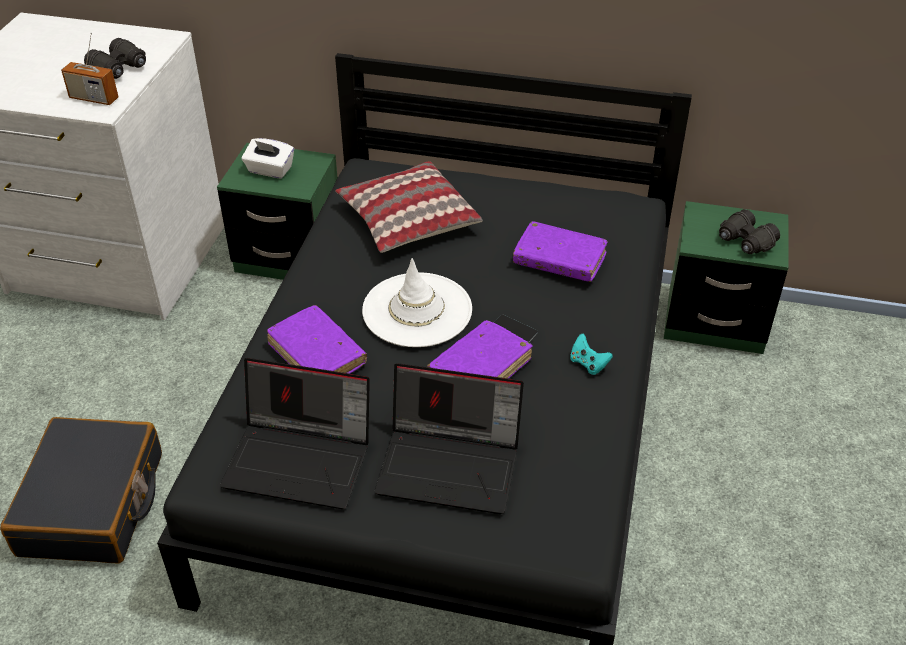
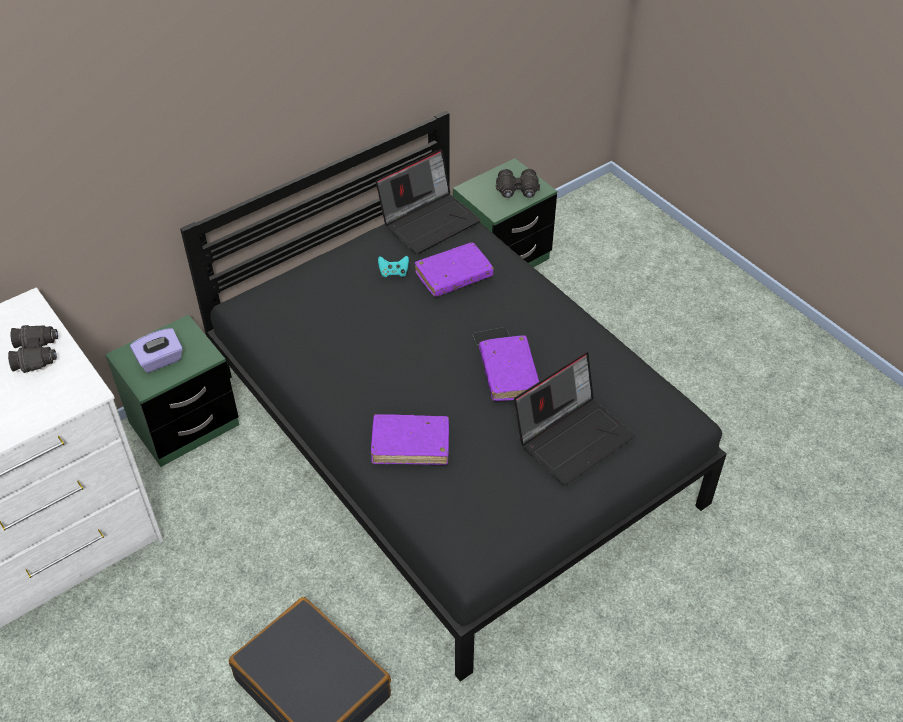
camera: 50 degrees left, 5 degrees up
radio [61,32,119,105] -> none
laptop [220,358,370,509] -> laptop moved to [375,149,481,254]
white tissue box [242,138,294,179] -> purple tissue box [130,328,183,373]
pillow [335,161,483,253] -> none
white hat [362,258,472,347] -> none
turquoise game controller [570,334,613,375] -> turquoise game controller moved to [378,256,409,277]

